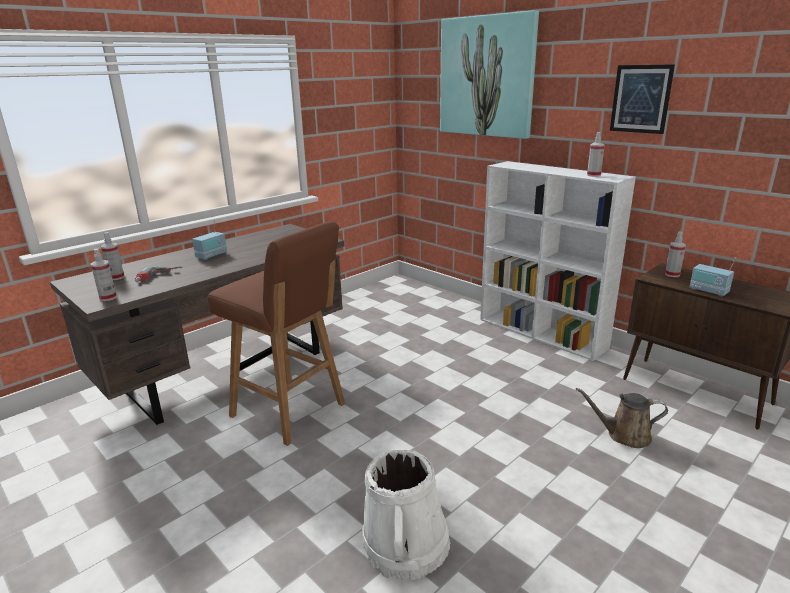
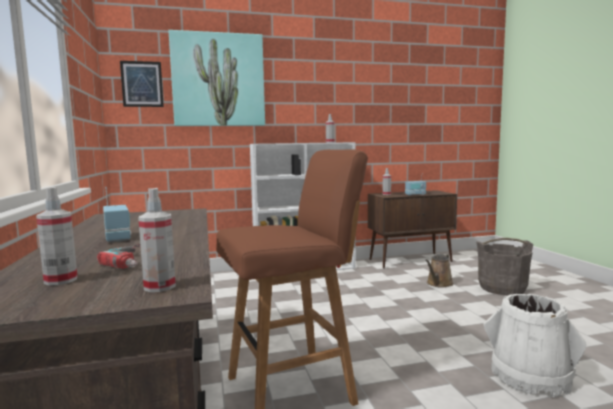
camera: 60 degrees left, 15 degrees down
picture [610,64,675,134] -> picture moved to [120,61,164,107]
none -> grey bucket [476,238,533,295]

